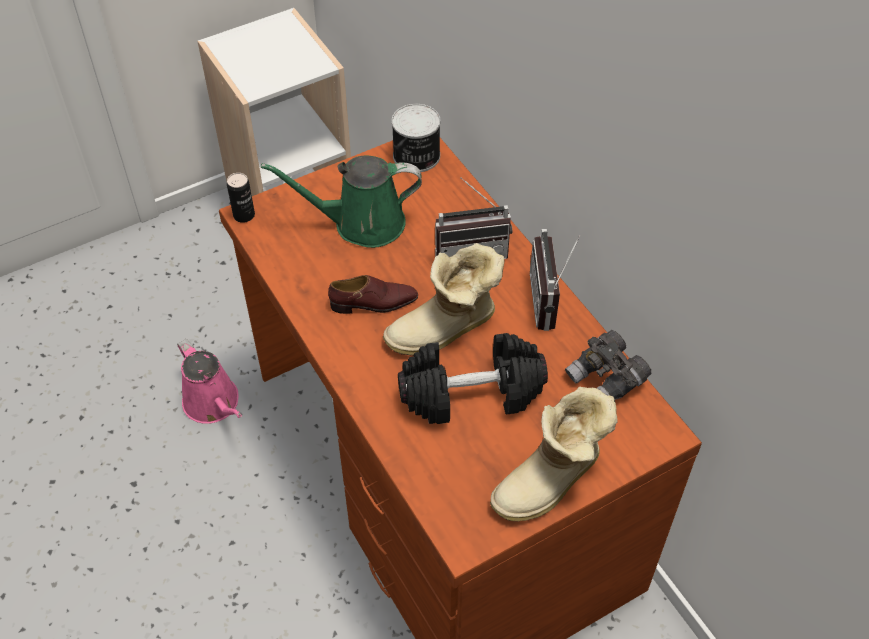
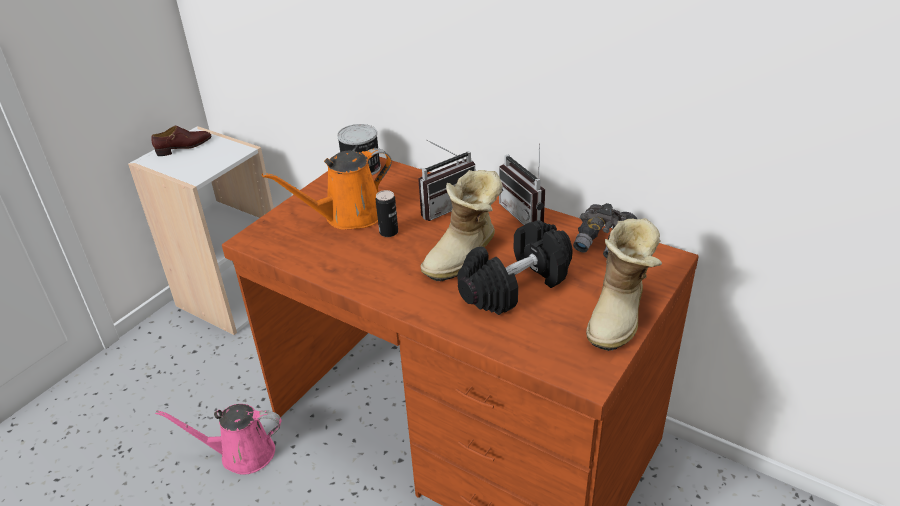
camera: 25 degrees left, 15 degrees down
pink watering can [177,339,242,424] -> pink watering can turned 150 degrees clockwise [155,404,282,475]
can [227,173,255,223] -> can moved to [375,190,398,237]
green watering can [261,156,422,248] -> orange watering can [262,148,392,230]
brown shoe [328,275,418,314] -> brown shoe moved to [152,126,211,156]

